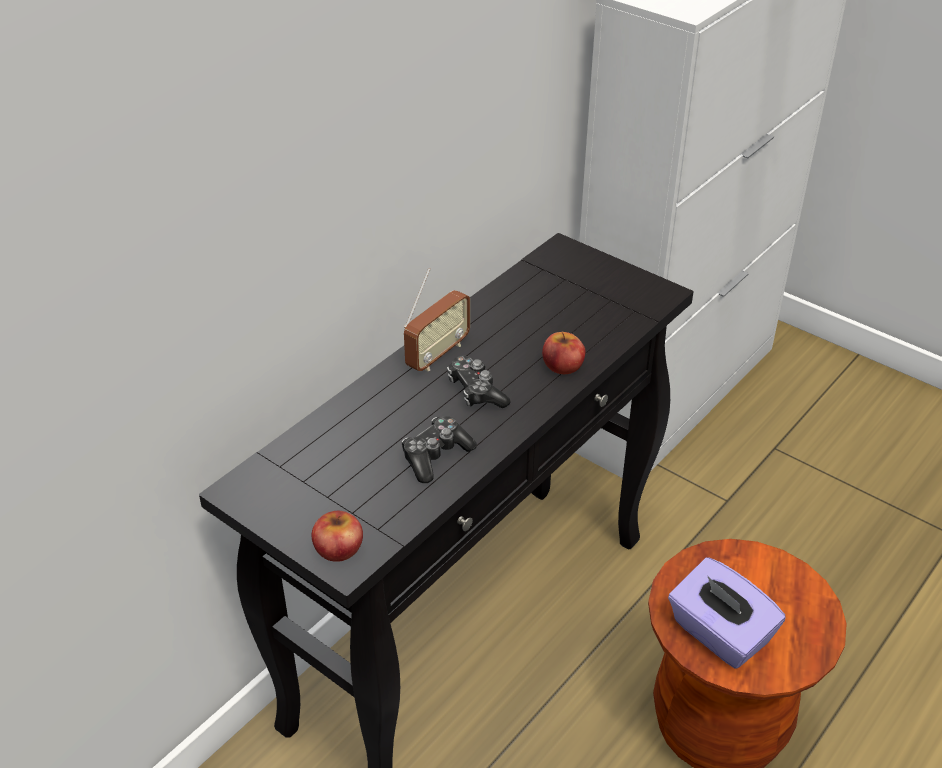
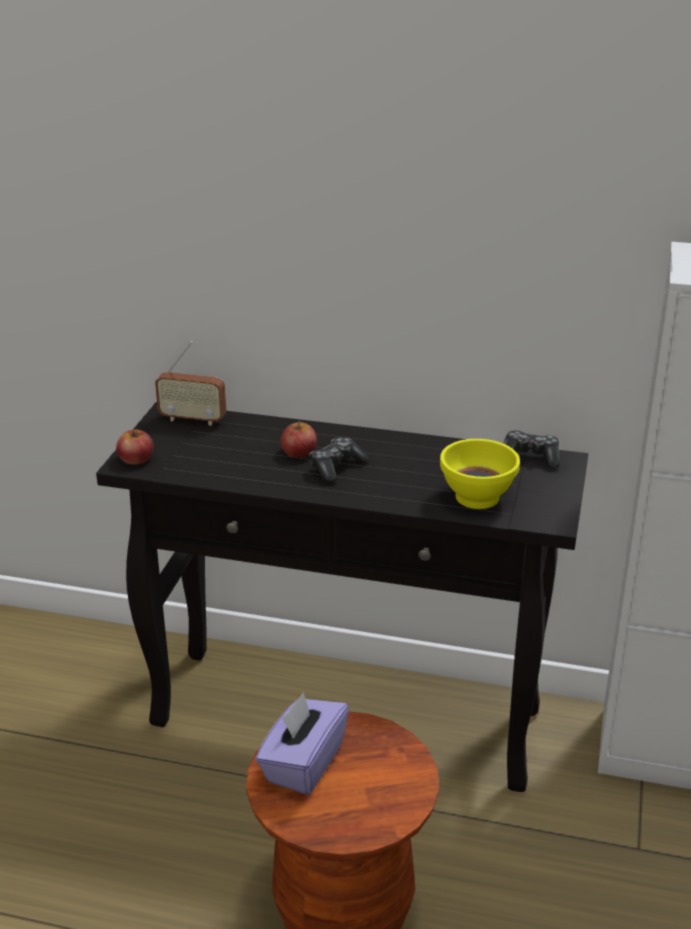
camera: 65 degrees right, 10 degrees down
game controller [401,416,477,483] -> game controller moved to [503,430,560,469]
radio [404,268,470,371] -> radio moved to [155,341,226,426]
apple [542,332,586,374] -> apple moved to [280,420,317,458]
none -> yellow bowl [440,439,520,509]

